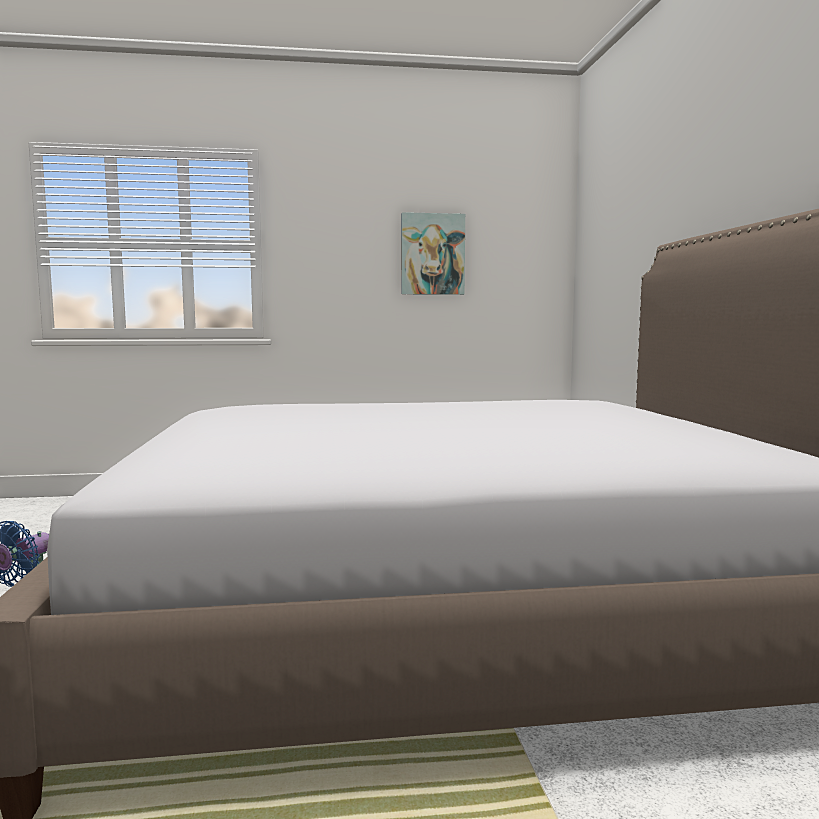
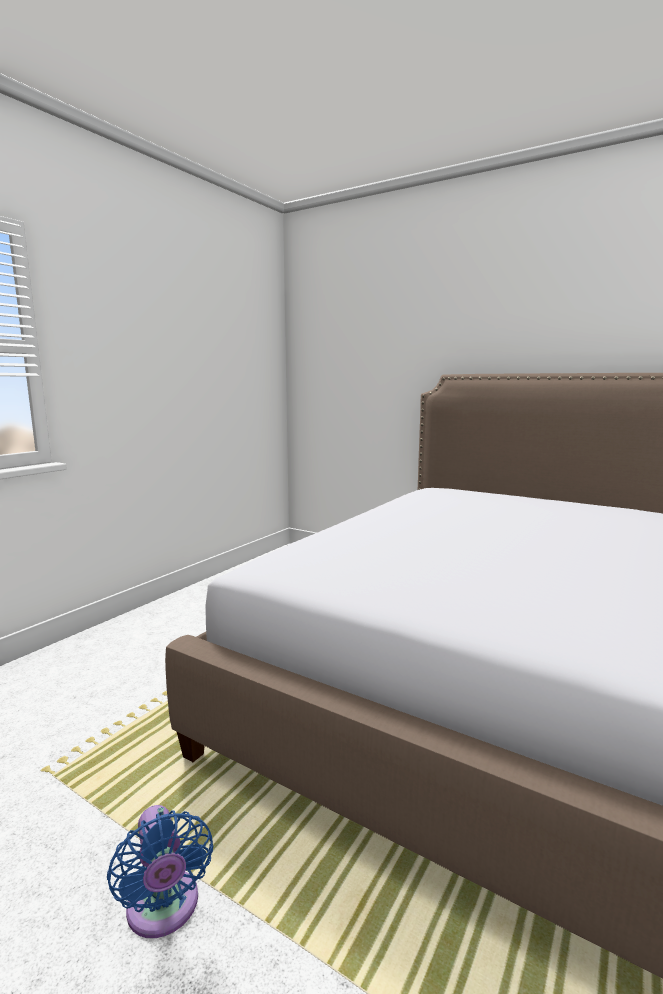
camera: 50 degrees left, 5 degrees up
picture [401,212,465,295] -> none

